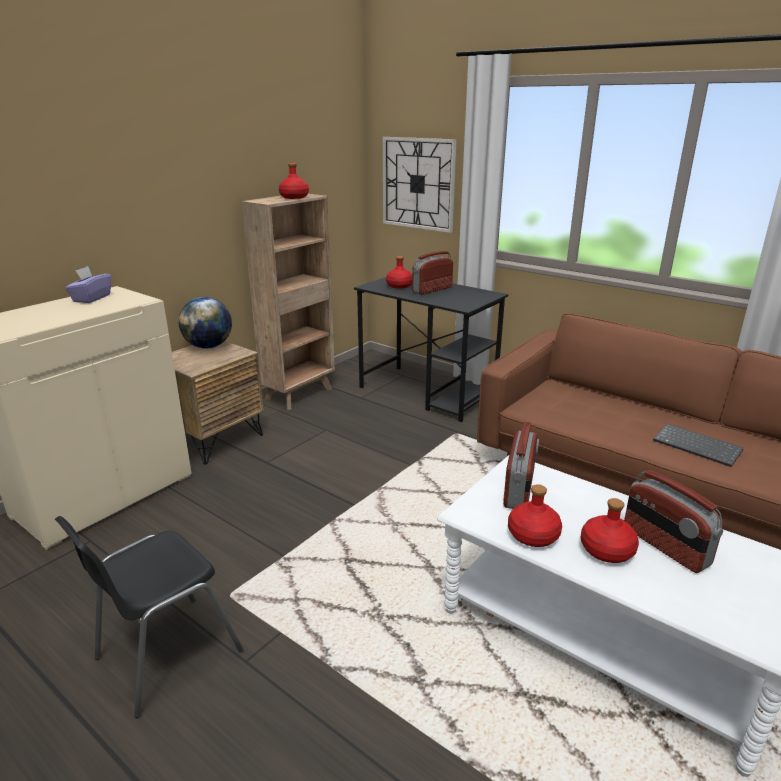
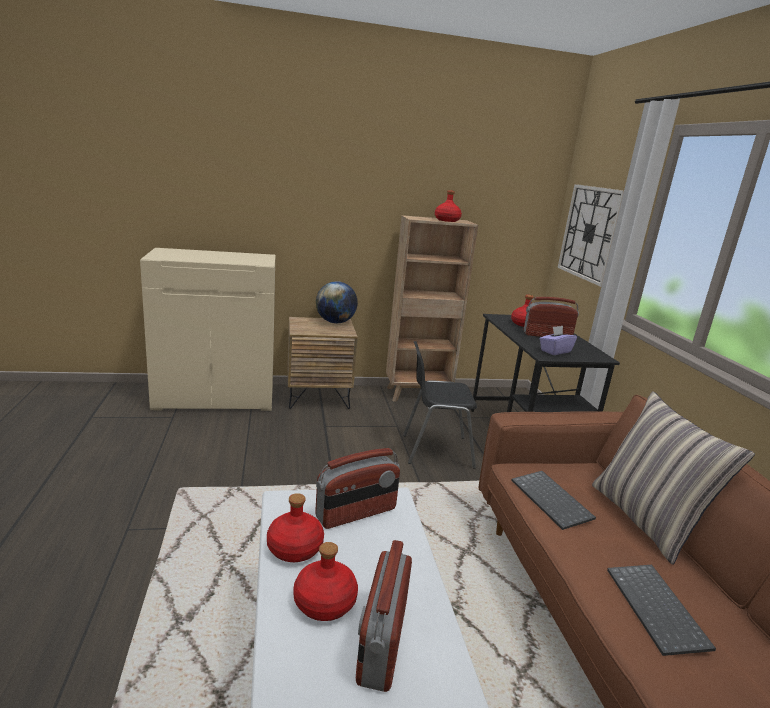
camera: 40 degrees right, 5 degrees down
black chair [55,516,244,718] -> black chair moved to [403,341,477,469]
purple tissue box [65,266,111,303] -> purple tissue box moved to [540,326,577,355]
none -> keyboard [512,471,596,530]
none -> pillow [592,392,755,565]

